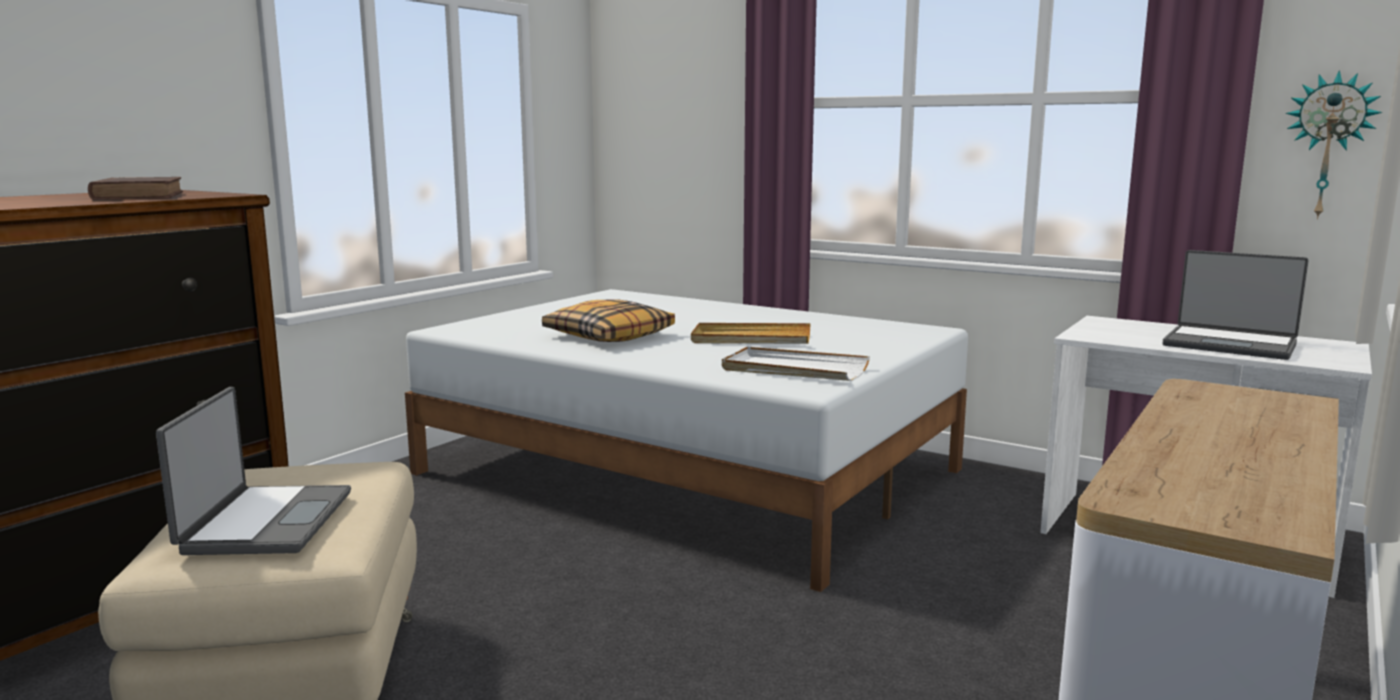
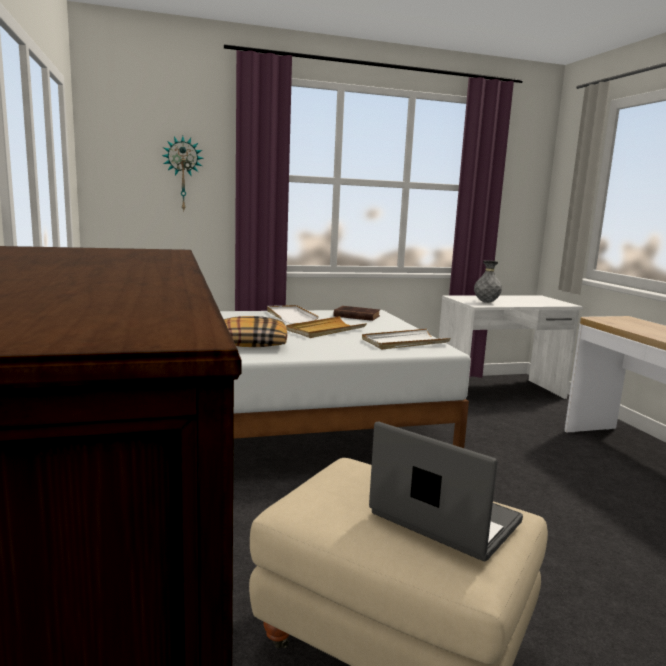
camera: 50 degrees left, 0 degrees up
brown book [88,177,183,200] -> brown book moved to [333,306,380,321]
laptop [1163,250,1309,360] -> none
wall clock [1286,70,1382,220] -> wall clock moved to [162,136,204,211]
none -> white tray [267,305,319,324]
none -> grey vase [474,261,502,303]

